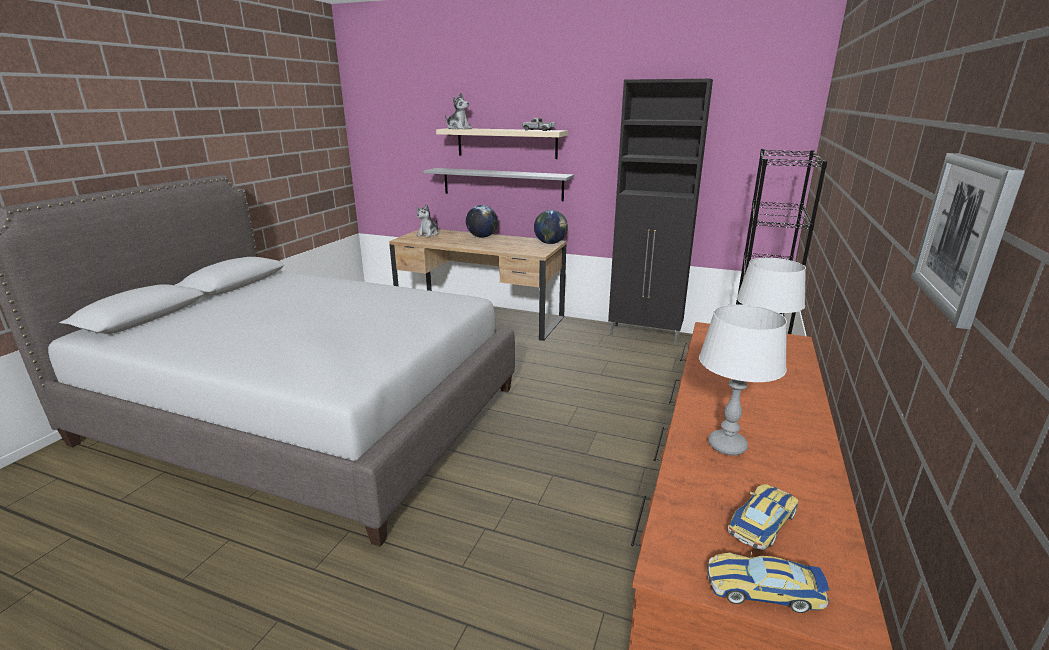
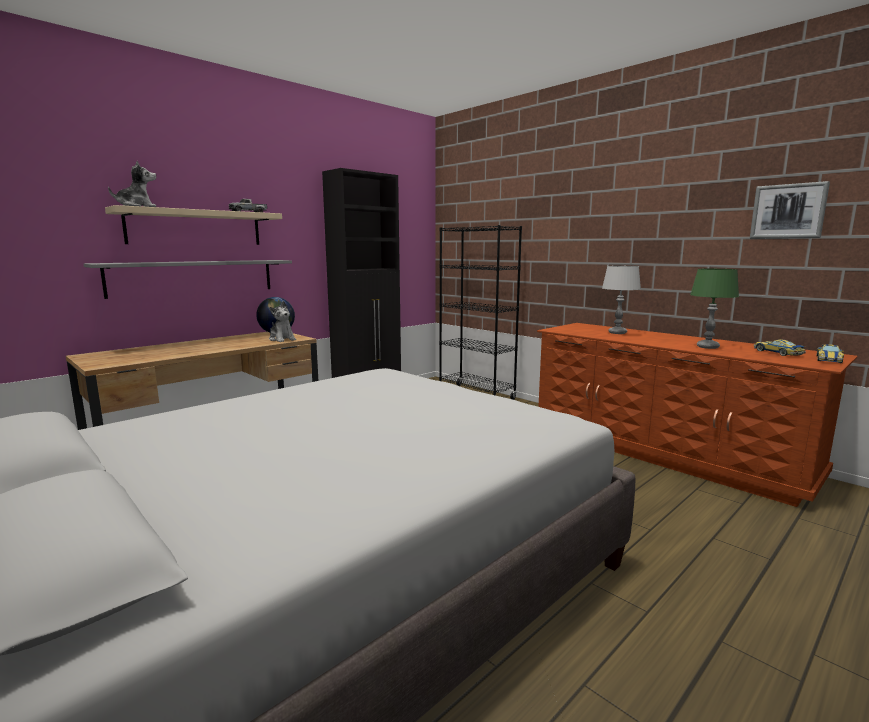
camera: 65 degrees left, 10 degrees down
plush toy [417,204,439,237] -> plush toy moved to [269,301,296,342]
globe [466,205,498,238] -> none
grey table lamp [699,304,787,455] -> green table lamp [690,269,739,349]

